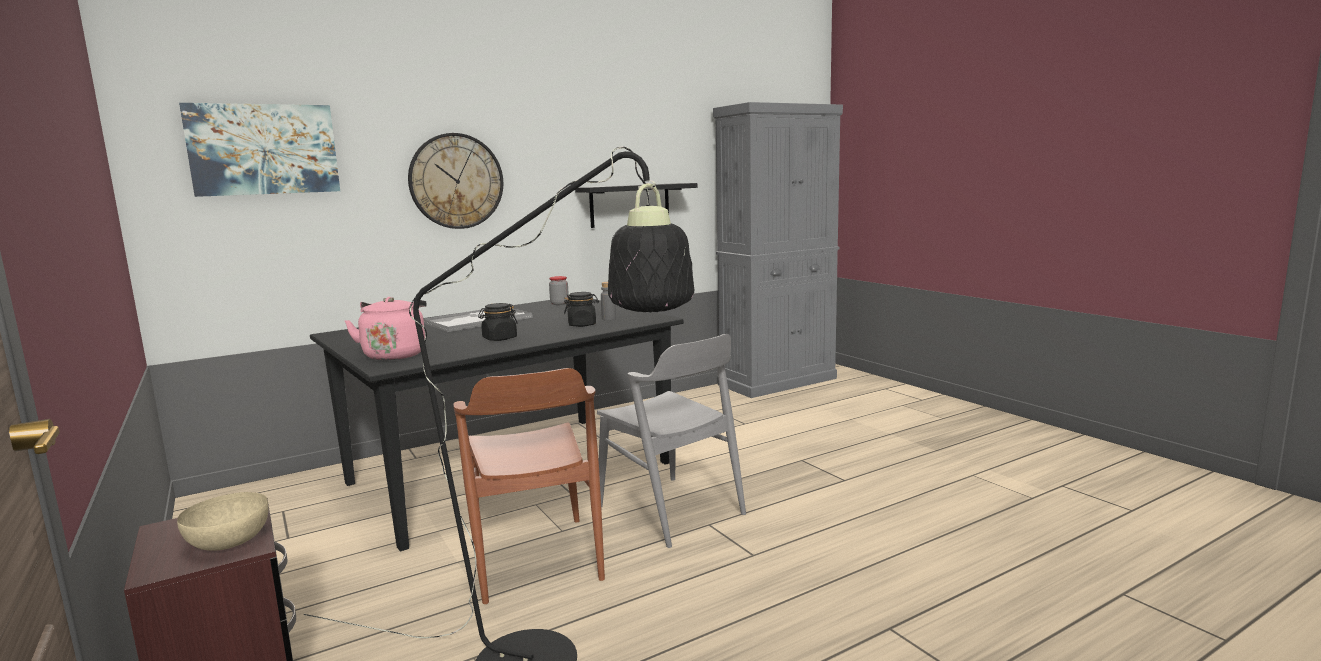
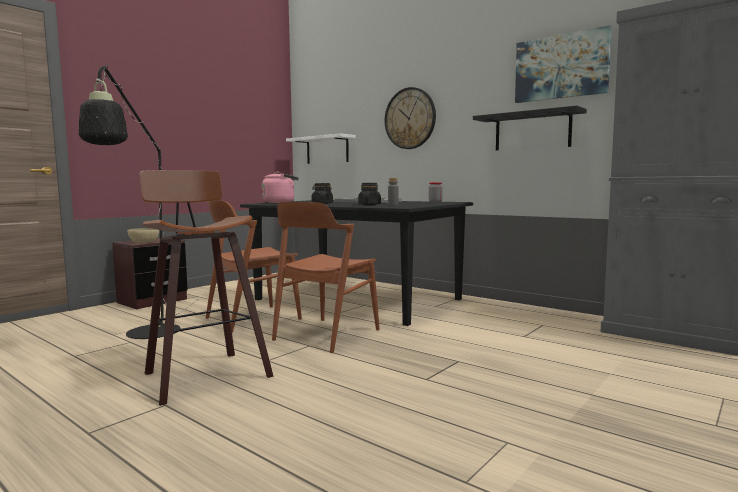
camera: 70 degrees right, 5 degrees down
picture [179,103,340,197] -> picture moved to [515,25,611,103]
grey chair [597,334,746,548] -> brown chair [272,202,380,353]
none -> stool [140,170,274,406]
none -> white shelf [286,134,356,164]

